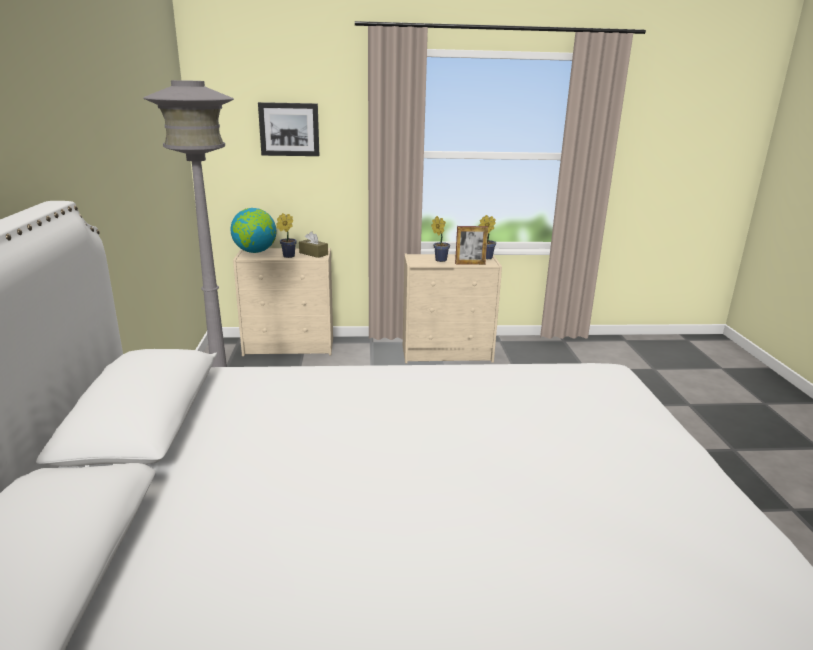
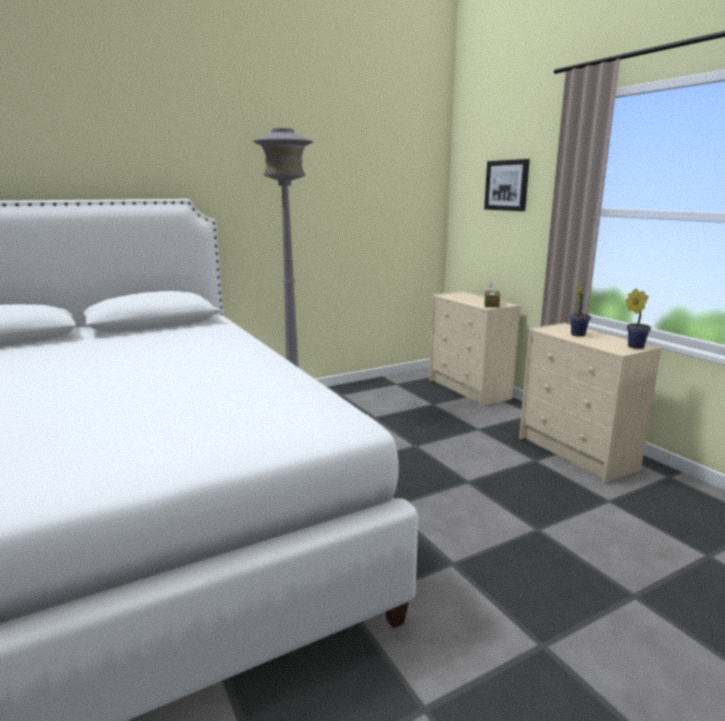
camera: 65 degrees right, 5 degrees down
globe [231,208,276,253] -> none
potted plant [276,213,297,258] -> none
picture frame [455,226,488,265] -> none

